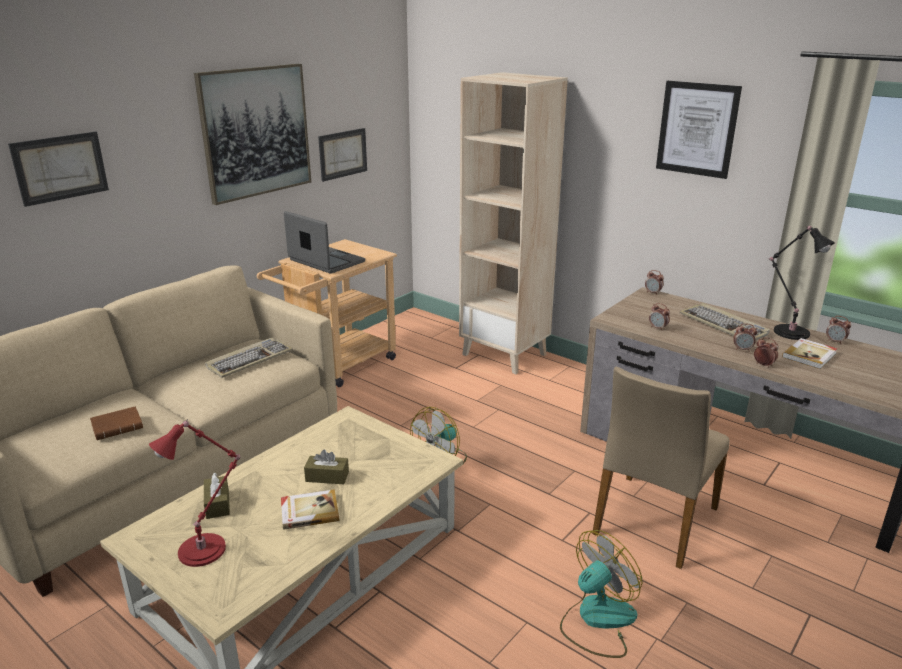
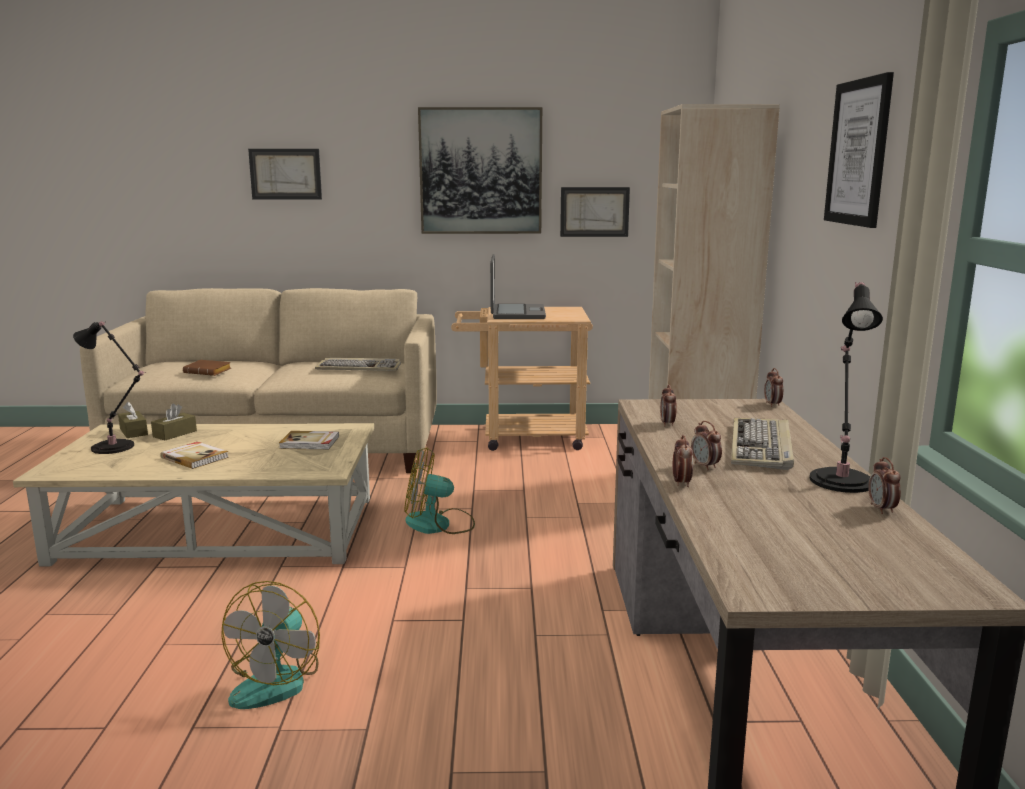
camera: 50 degrees right, 10 degrees down
red table lamp [149,419,240,567] -> black table lamp [73,321,146,454]
brown tissue box [304,449,349,484] -> brown tissue box moved to [118,402,148,438]
fan [560,530,642,658] -> fan turned 90 degrees clockwise [221,581,320,709]
beige chair [592,366,730,569] -> none
book [782,338,838,369] -> book moved to [279,431,339,450]

